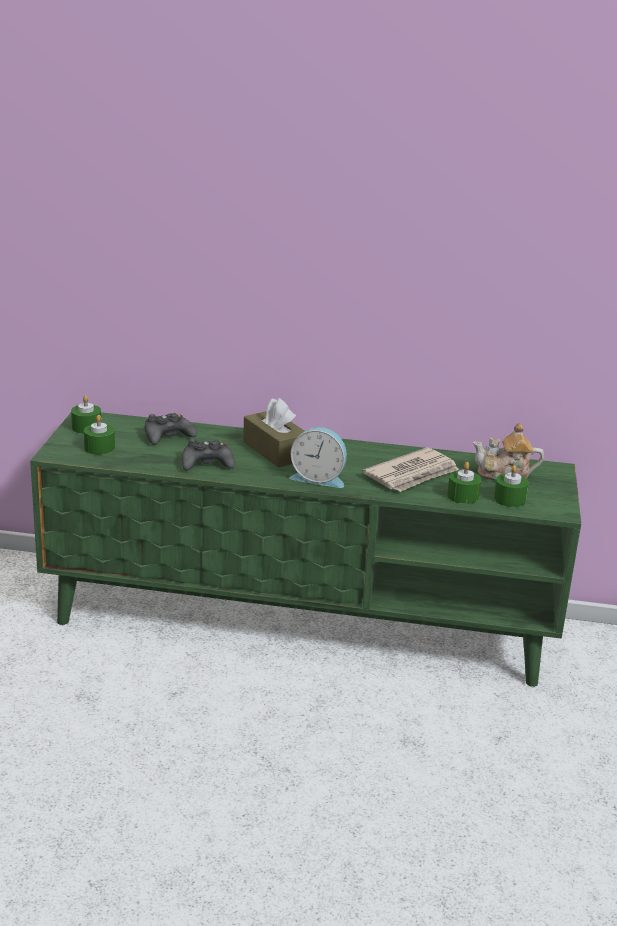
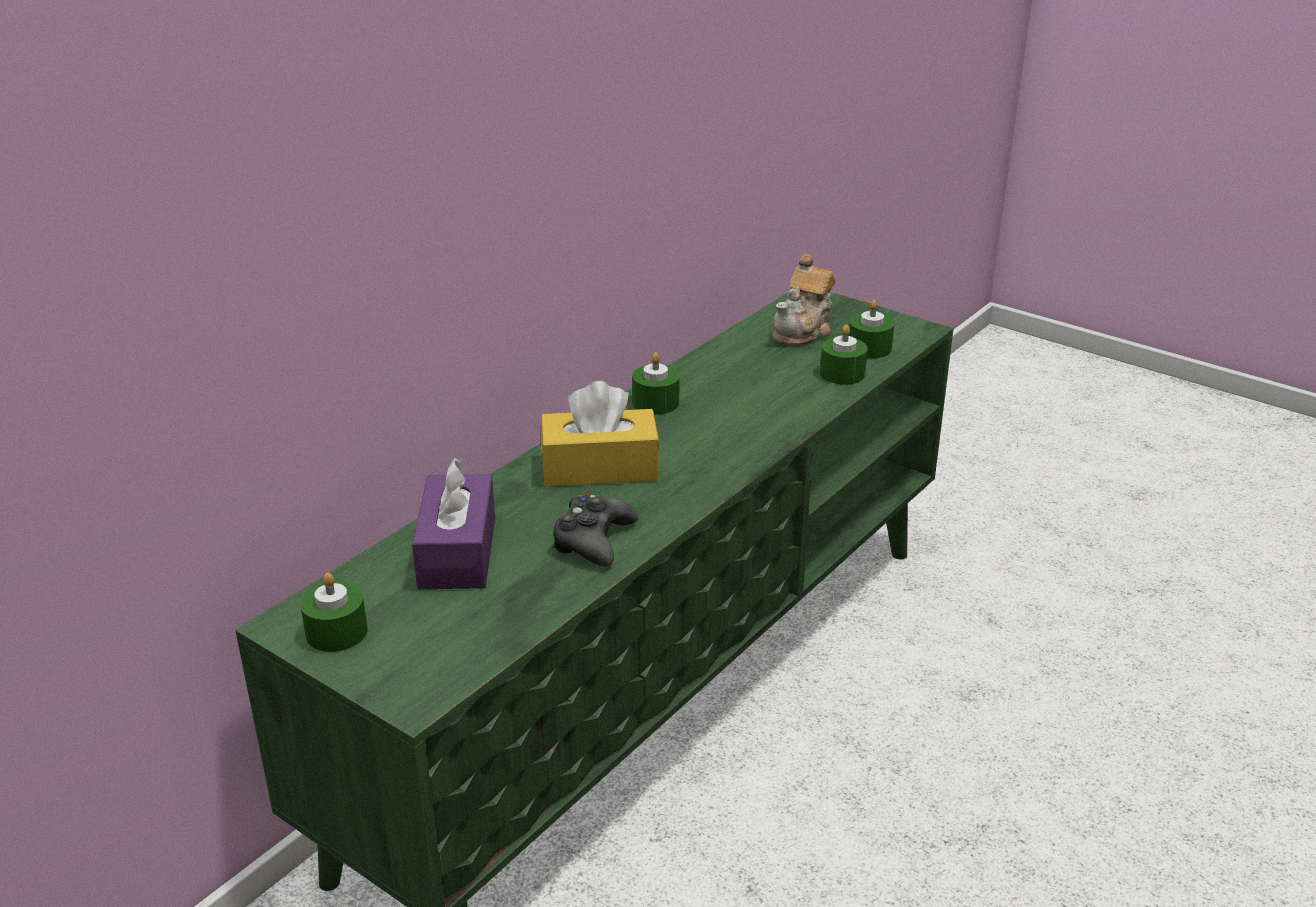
camera: 60 degrees left, 5 degrees up
green candle [84,415,115,455] -> green candle moved to [632,352,680,415]
black game controller [145,413,197,445] -> purple tissue box [412,457,495,589]
brown tissue box [243,398,304,468] -> yellow tissue box [541,381,660,487]
alarm clock [290,427,347,488] -> none
newspaper [362,447,459,492] -> none

